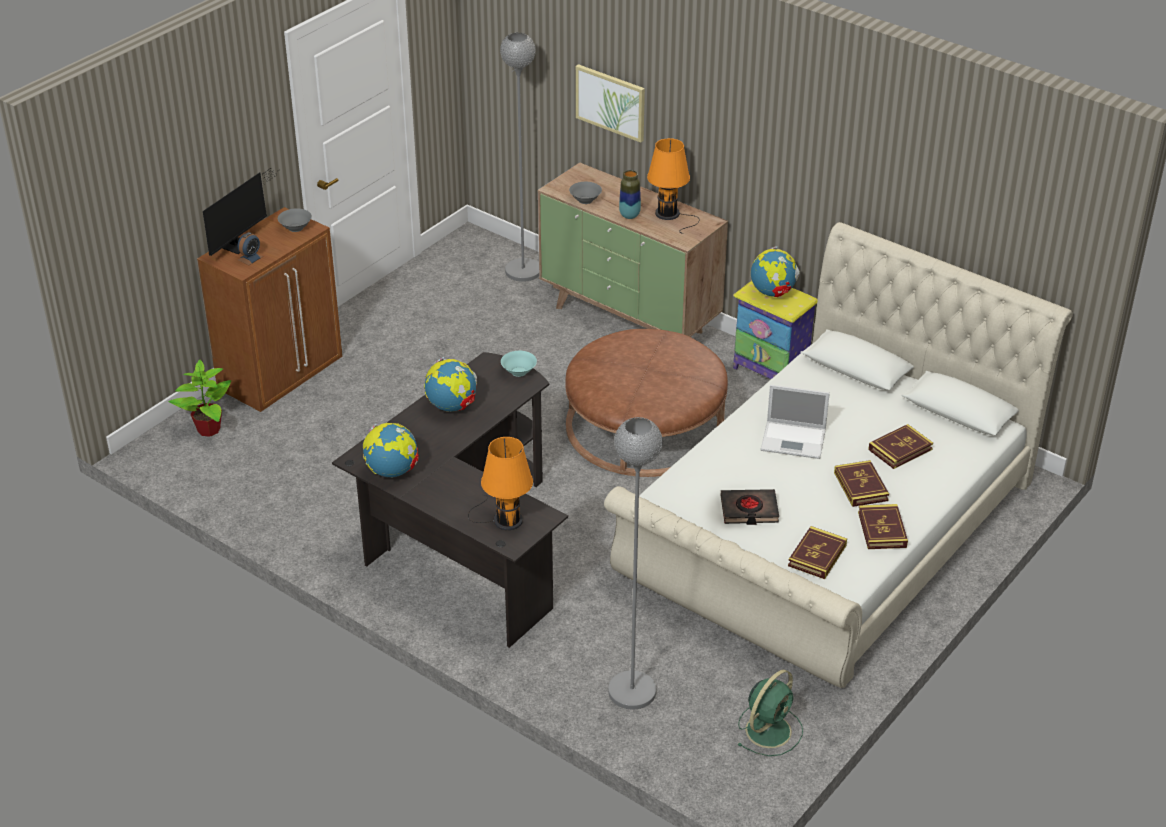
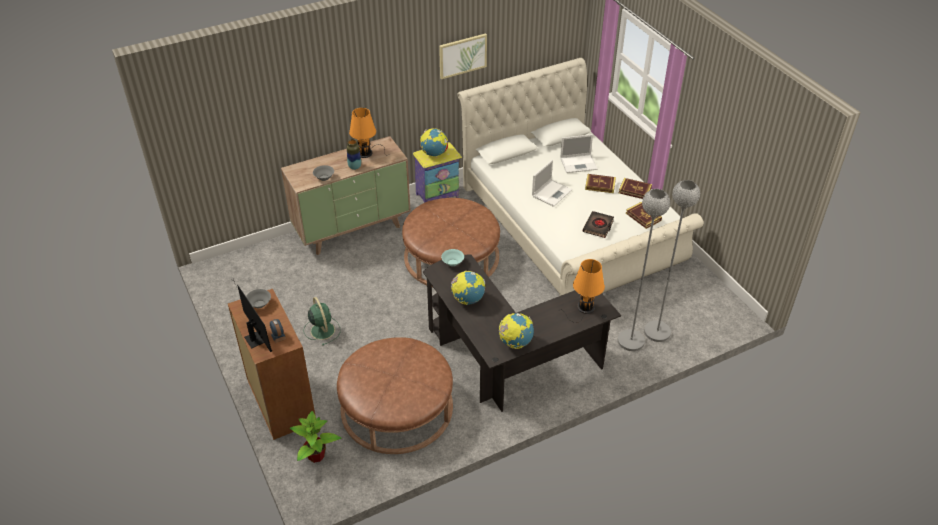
camera: 65 degrees left, 5 degrees up
grey floor lamp [500,32,539,282] -> grey floor lamp moved to [618,189,670,351]
picture [576,64,645,143] -> picture moved to [439,33,487,79]
green fan [738,669,803,756] -> green fan moved to [304,297,340,345]
book [868,424,933,469] -> laptop [560,134,597,173]
none -> brown ottoman [337,337,453,454]

